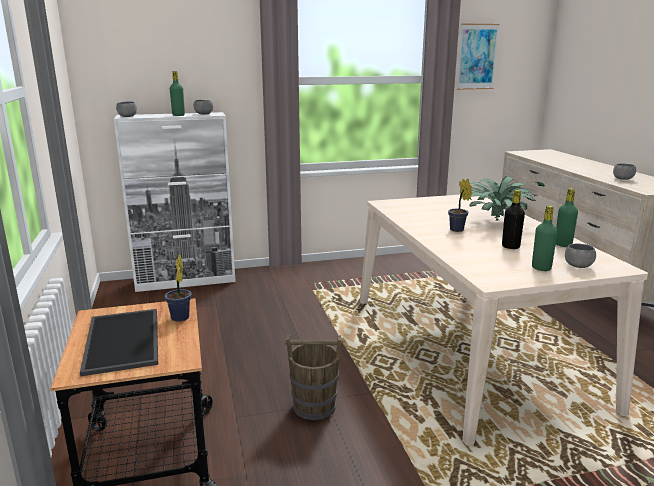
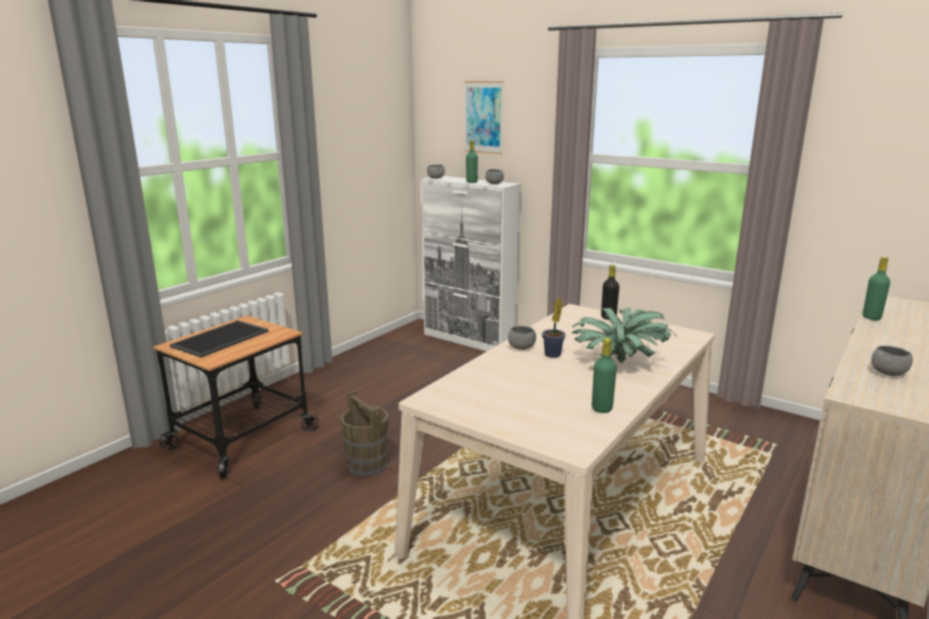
camera: 50 degrees right, 0 degrees up
potted plant [165,254,191,322] -> none
picture [456,23,500,90] -> picture moved to [464,81,504,154]
black bottle [502,190,525,249] -> black bottle moved to [601,265,619,320]
green bottle [532,206,558,271] -> green bottle moved to [863,257,890,320]
grey bowl [565,243,596,268] -> grey bowl moved to [508,326,536,350]

